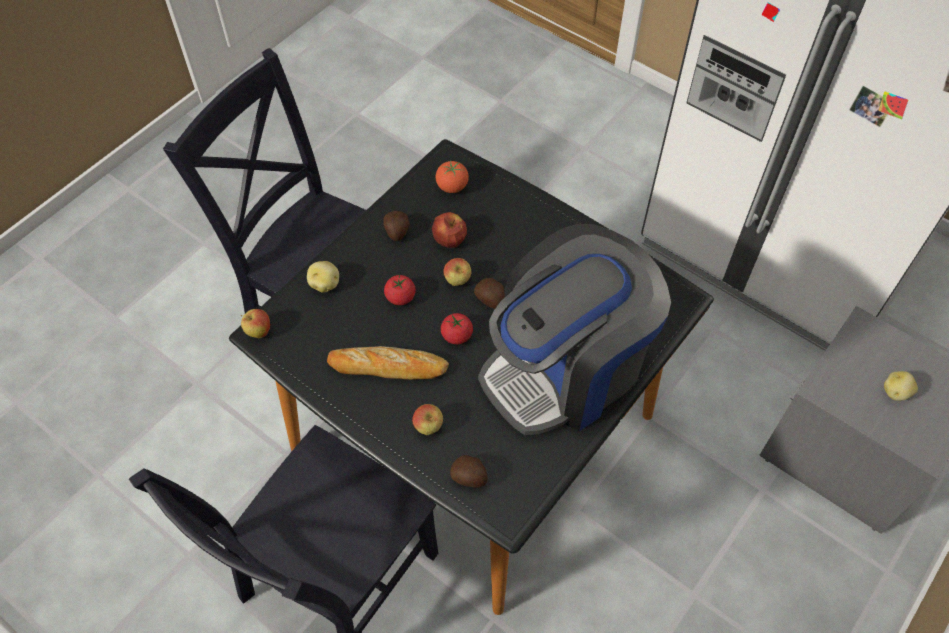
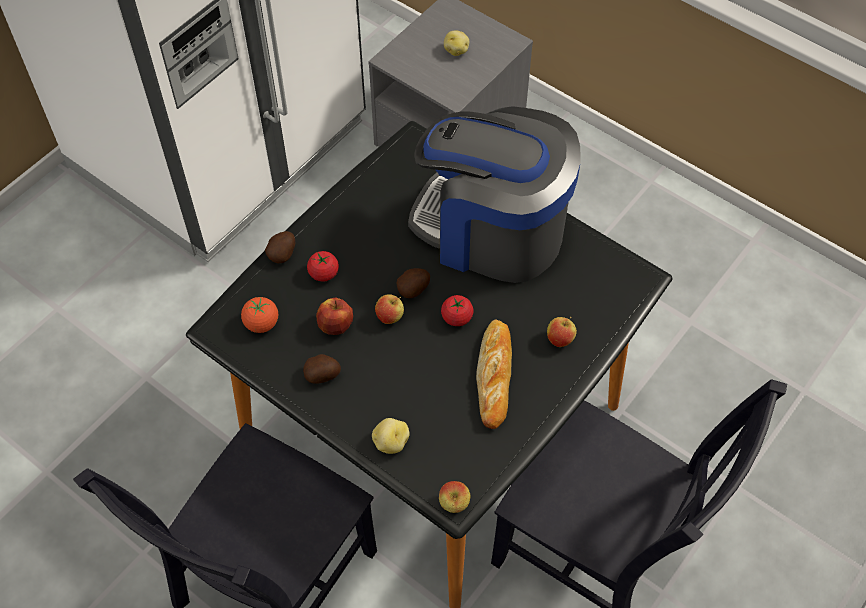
camera: 90 degrees left, 0 degrees up
tomato [384,275,416,305] -> tomato moved to [307,251,339,282]
potato [450,455,488,488] -> potato moved to [265,231,295,263]
coffee machine [478,224,671,435] -> coffee machine turned 150 degrees clockwise [408,106,581,283]

